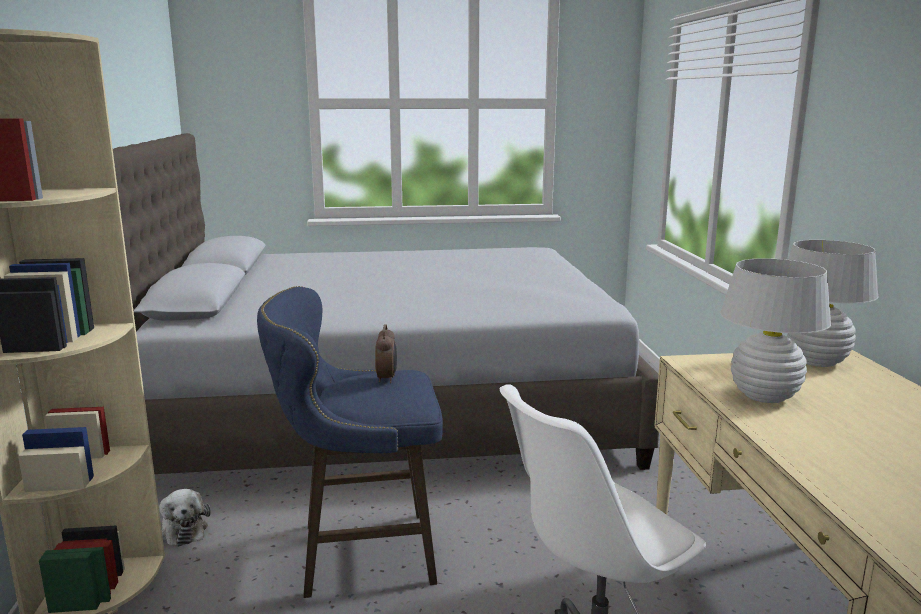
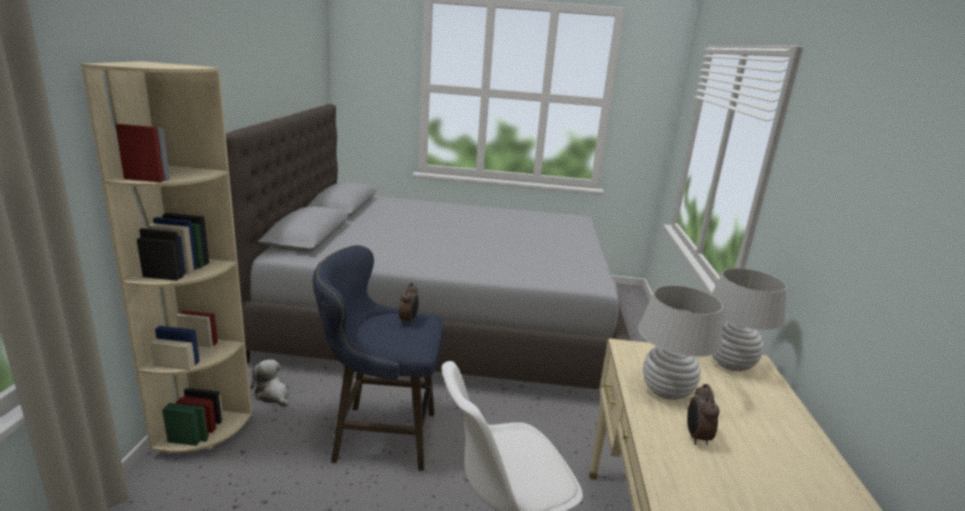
camera: 10 degrees right, 5 degrees up
plush toy [159,489,211,547] -> plush toy turned 150 degrees clockwise [251,359,289,407]
none -> alarm clock [687,384,719,445]

